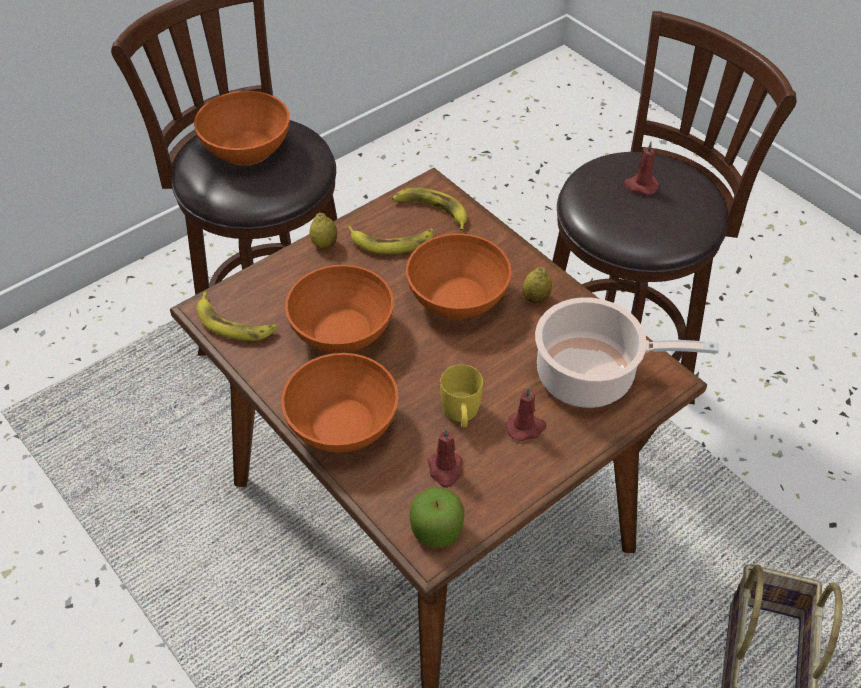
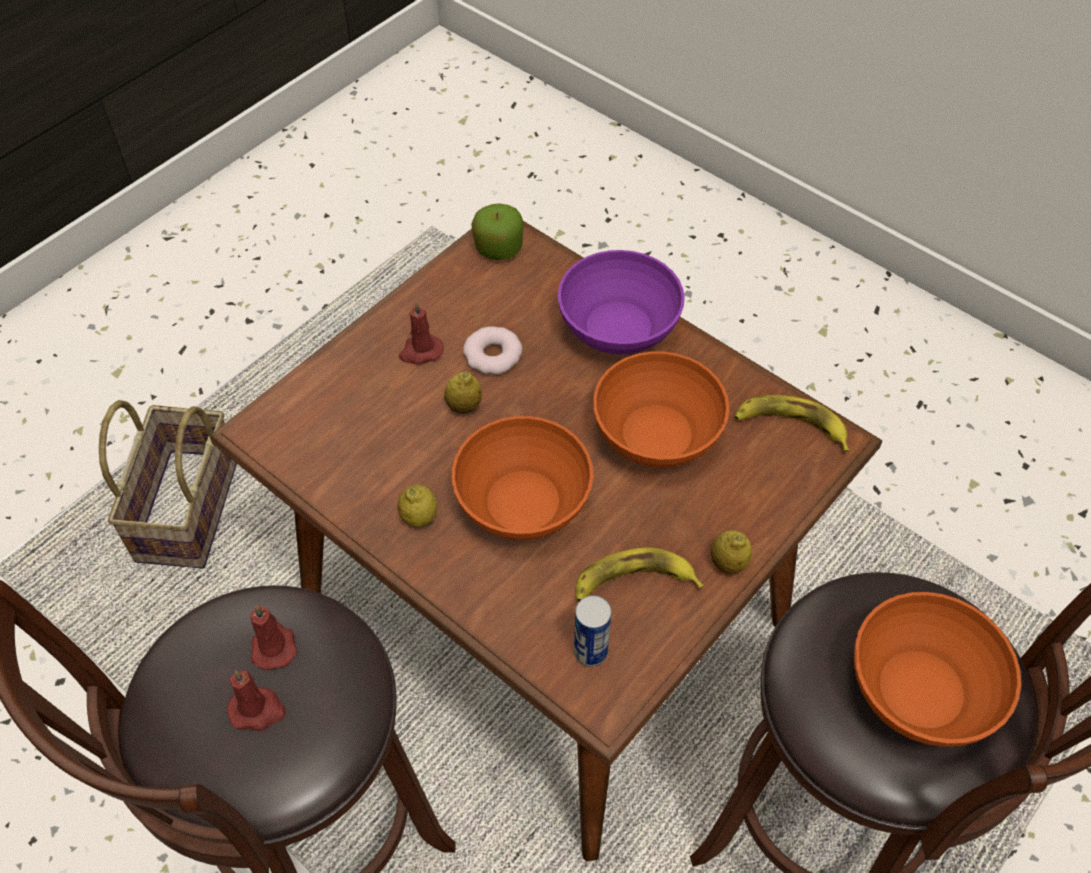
camera: 170 degrees right, 5 degrees up
orange bowl [281,353,399,453] -> purple bowl [558,250,685,355]
banana [392,188,467,231] -> can [574,595,611,667]
red candle [428,427,463,488] -> red candle moved to [250,605,297,670]
yellow mug [440,364,483,428] -> donut [463,326,522,375]
cooking pot [535,297,719,408] -> none
none -> lemon [444,371,482,413]

